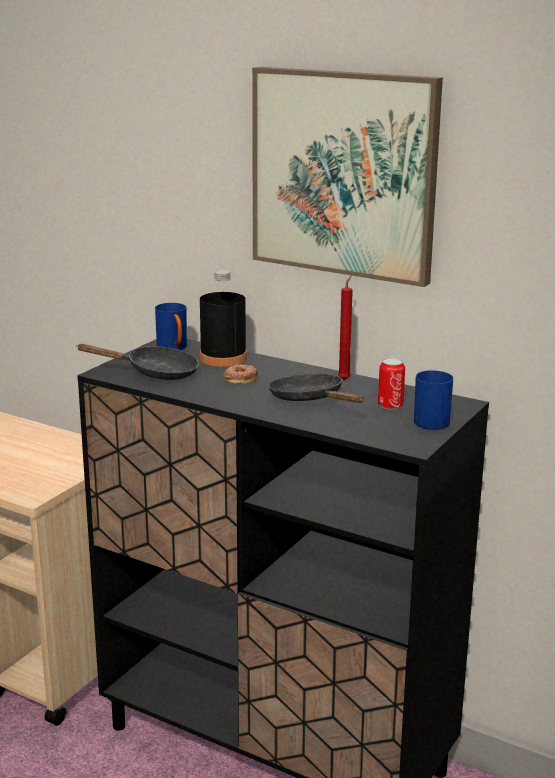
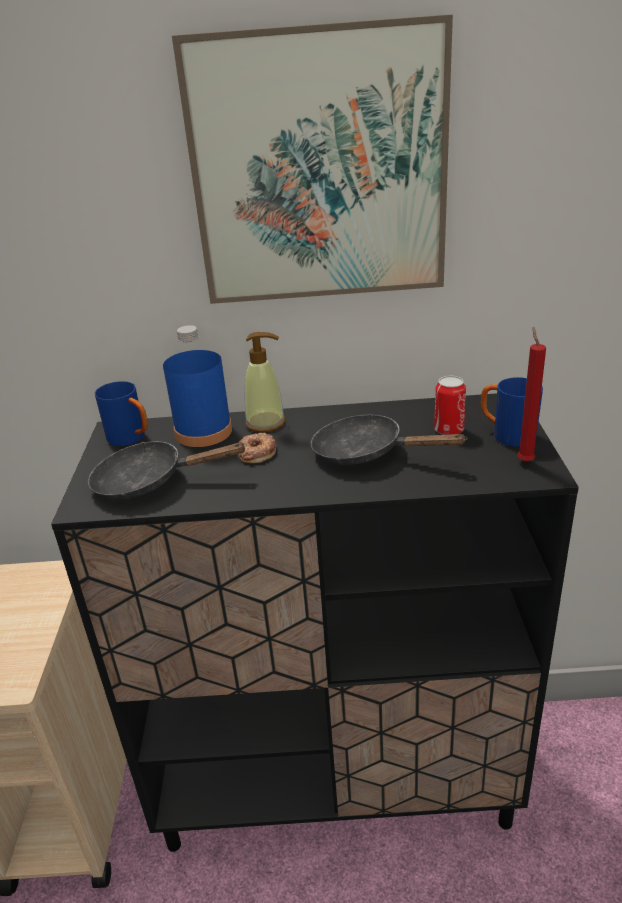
camera: 30 degrees left, 10 degrees up
black frying pan [76,344,199,380] -> black frying pan turned 150 degrees counterclockwise [88,441,247,501]
black bottle [200,270,247,367] -> blue bottle [163,325,232,447]
red candle [338,276,353,380] -> red candle moved to [517,327,546,463]
none -> soap dispenser [244,332,286,433]

